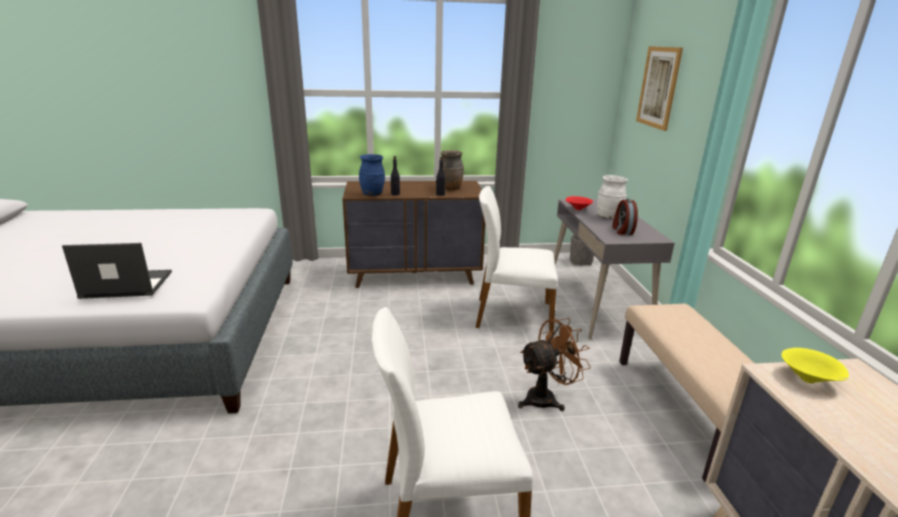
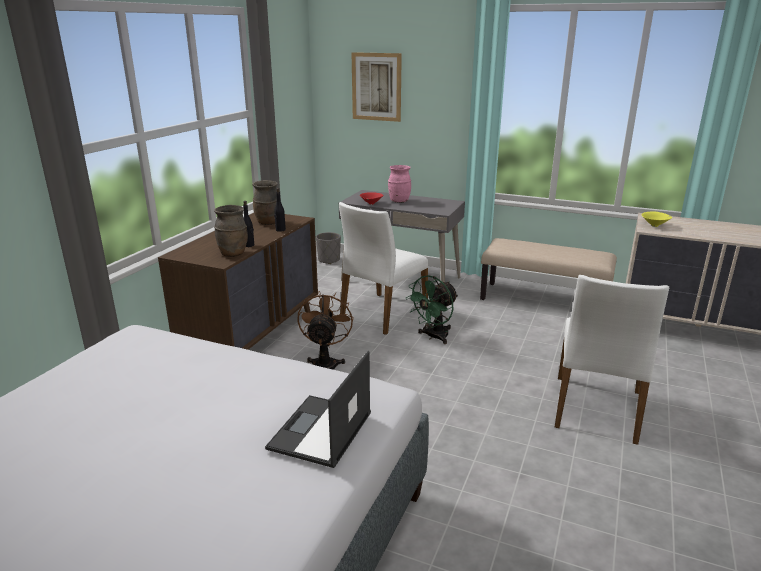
camera: 60 degrees left, 0 degrees up
blue vase [359,154,385,196] -> brown vase [214,205,248,257]
brown fan [518,318,591,411] -> brown fan moved to [297,291,354,370]
white vase [597,175,628,219] -> pink vase [388,165,411,203]
alarm clock [612,199,638,235] -> none
none -> green fan [406,275,458,344]

